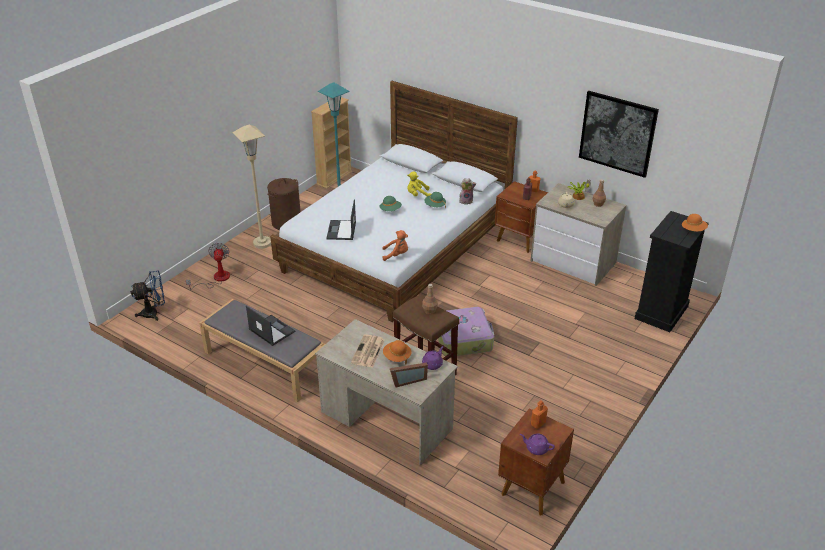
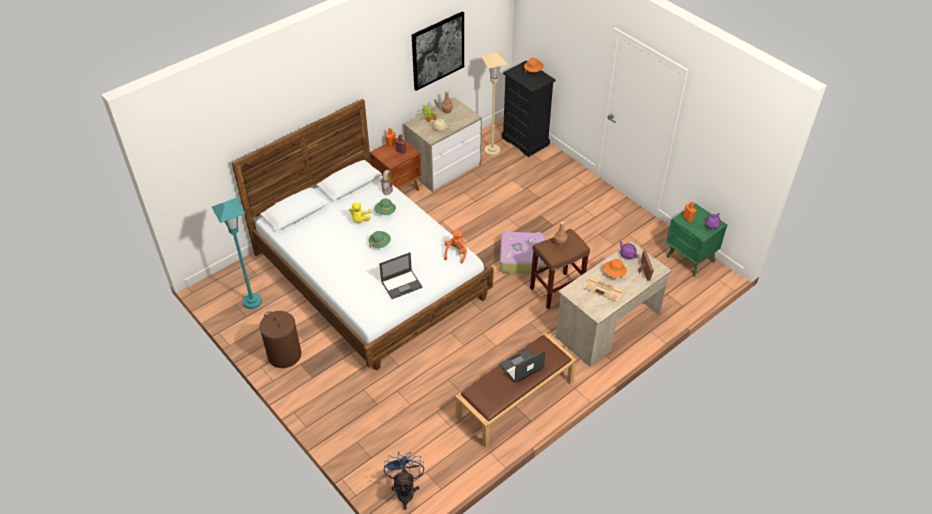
camera: 75 degrees left, 10 degrees up
fan [186,243,230,290] -> none
grey bench [199,299,325,402] -> brown bench [455,333,576,448]
beige floor lamp [233,125,271,249] -> beige floor lamp moved to [481,52,509,156]
beige bookcase [311,97,352,188] -> none
laptop [326,199,356,240] -> laptop turned 45 degrees counterclockwise [379,252,422,299]
brown nightstand [498,408,574,515] -> green nightstand [666,203,727,277]

